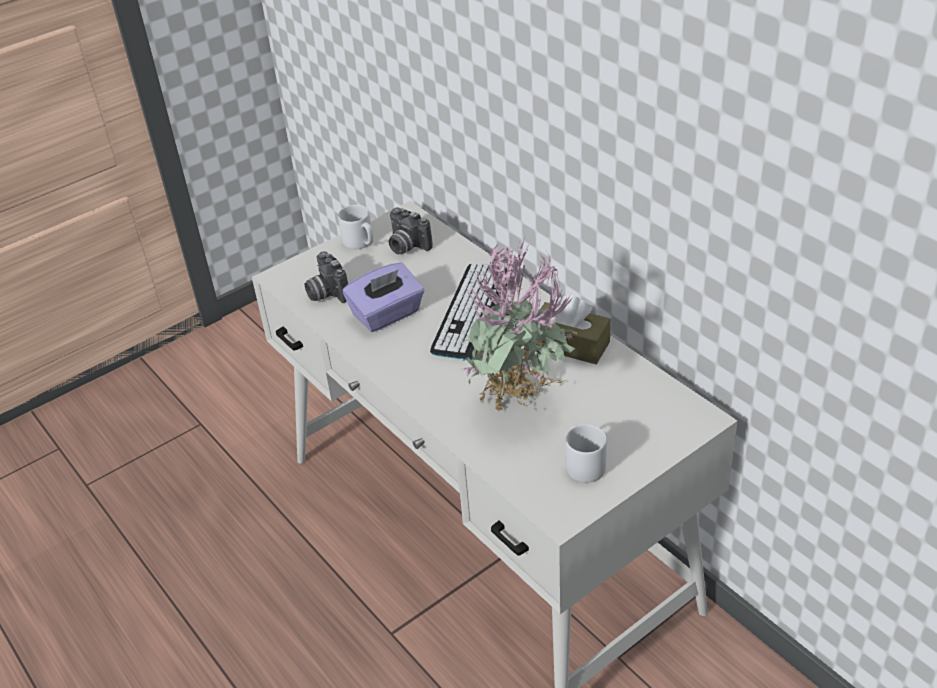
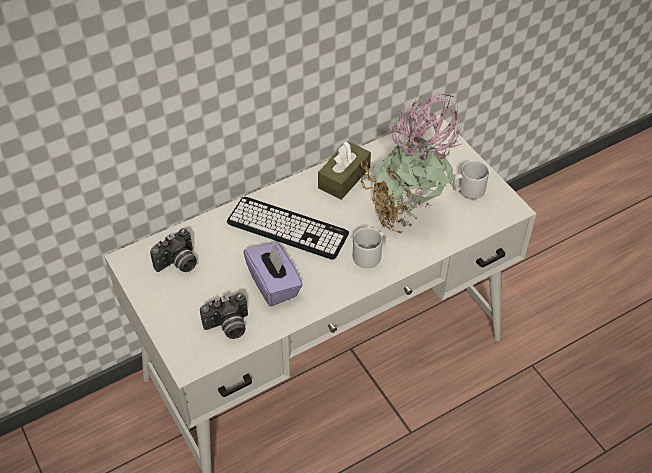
camera: 85 degrees left, 10 degrees up
grey mug [338,205,374,249] -> grey mug moved to [353,227,386,268]

